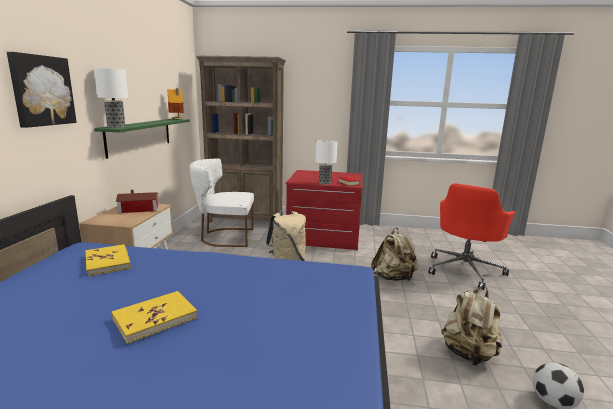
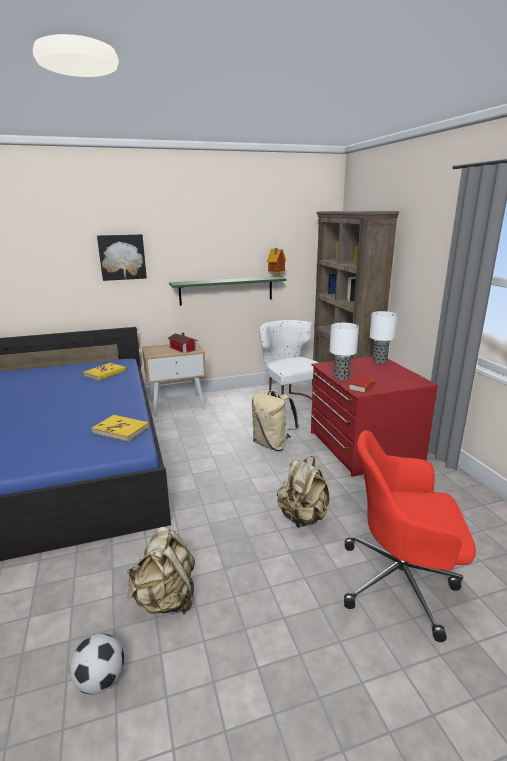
camera: 65 degrees right, 5 degrees up
table lamp [94,68,128,128] -> table lamp moved to [370,311,397,364]
yellow book [112,291,197,344] -> yellow book moved to [92,415,149,442]

